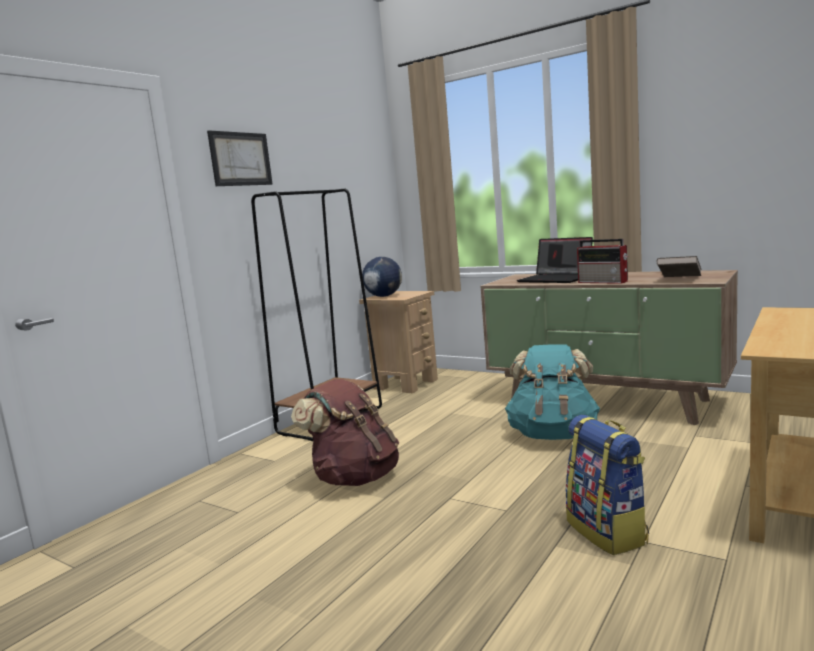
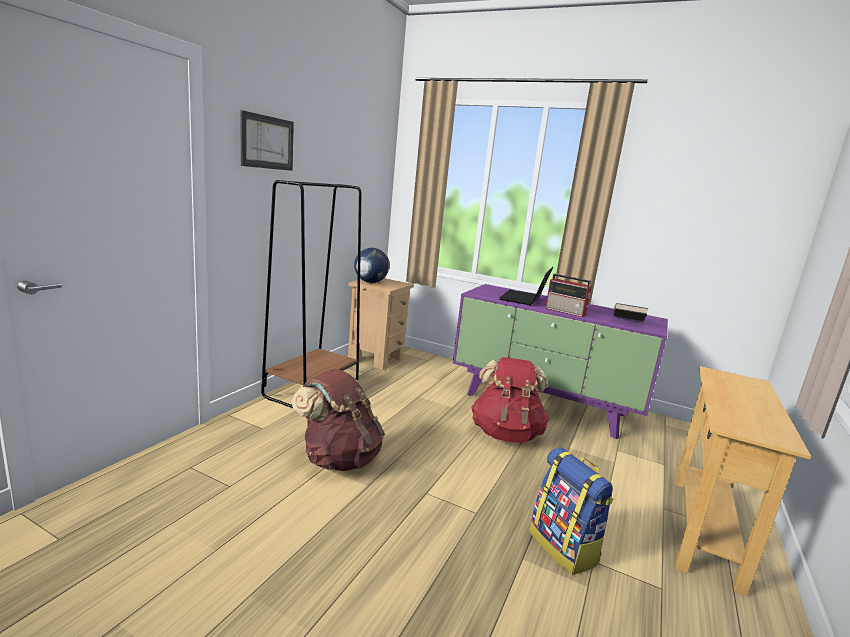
camera: 10 degrees left, 5 degrees up
green dresser [480,270,738,425] -> purple dresser [453,284,668,439]
turquoise backpack [505,344,600,440] -> red backpack [471,357,549,443]
laptop [517,237,593,283] -> laptop turned 75 degrees clockwise [499,267,553,305]

